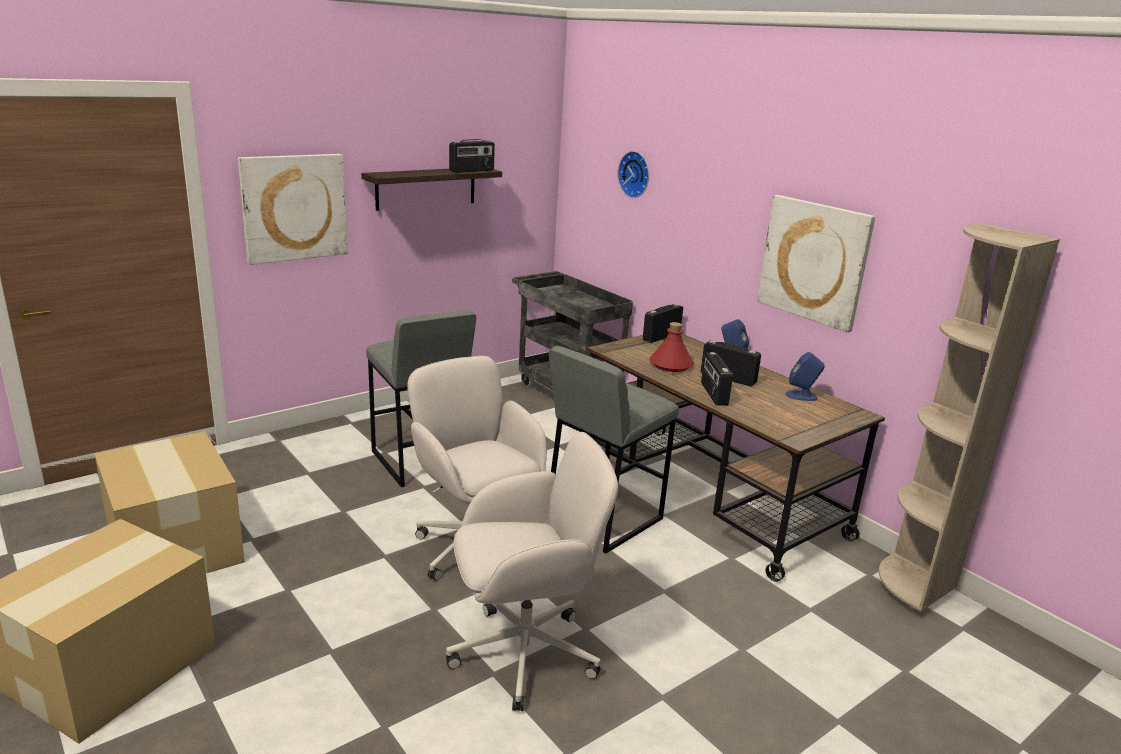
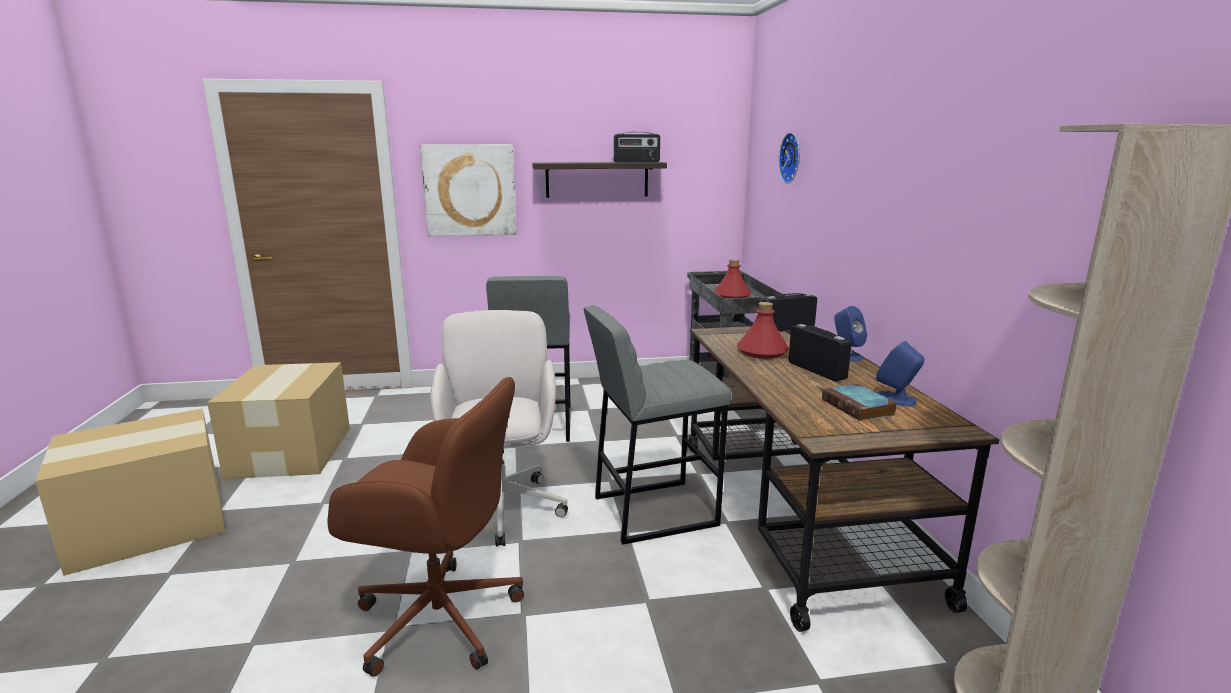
camera: 30 degrees right, 5 degrees down
white office chair [446,432,618,711] -> brown office chair [328,377,524,677]
radio [701,352,733,406] -> none
picture [757,195,875,333] -> none
none -> red bottle [714,259,752,298]
none -> book [822,384,897,421]

